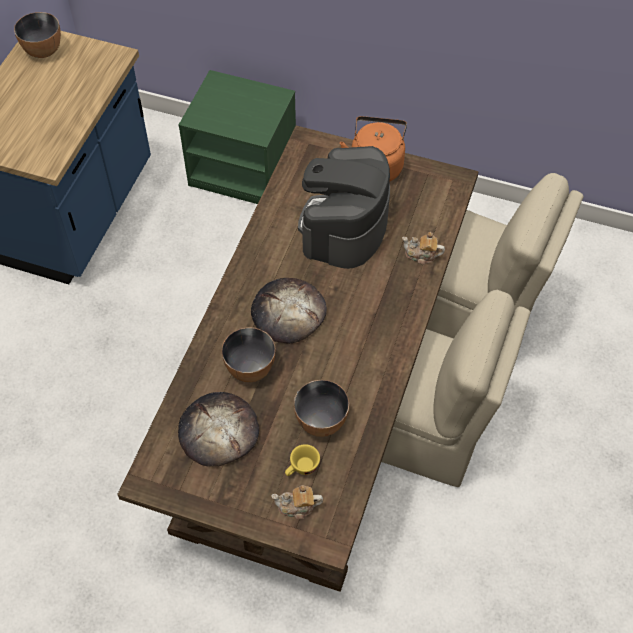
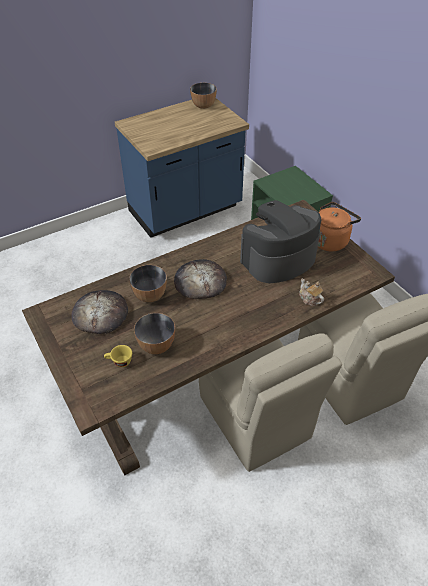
camera: 40 degrees right, 10 degrees down
teapot [271,485,323,519] -> none

